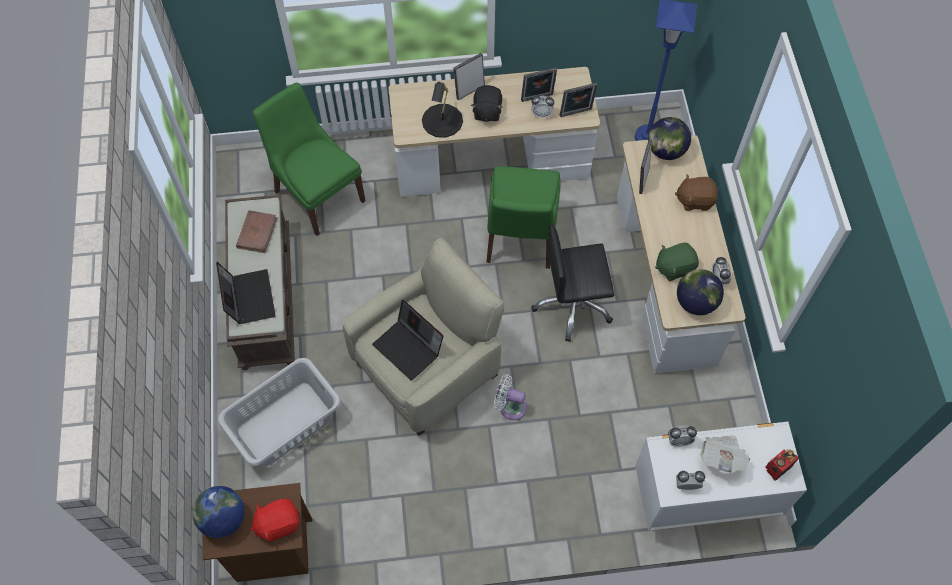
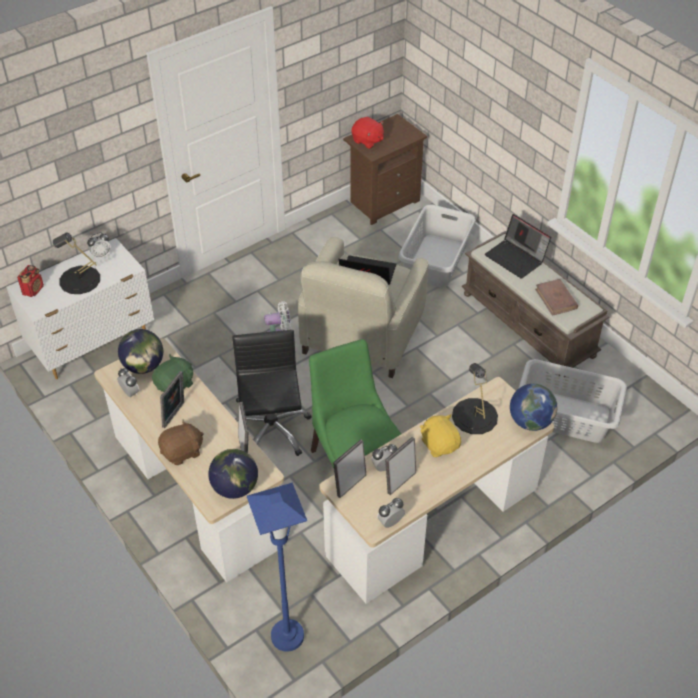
camera: 150 degrees right, 15 degrees down
globe [192,486,245,538] -> globe moved to [510,384,557,431]
red plush toy [251,499,299,542] -> red plush toy turned 90 degrees clockwise [351,117,384,149]
green chair [253,82,366,236] -> grey laundry basket [518,359,627,443]
picture frame [453,53,485,100] -> picture frame moved to [160,371,184,428]
black plush toy [471,85,503,122] -> yellow plush toy [420,414,461,457]
black office chair [531,224,614,342] -> black office chair turned 60 degrees counterclockwise [232,330,312,456]
alarm clock [668,425,697,447] -> alarm clock moved to [377,498,405,528]
newspaper [700,435,750,474] -> black table lamp [53,232,100,294]

